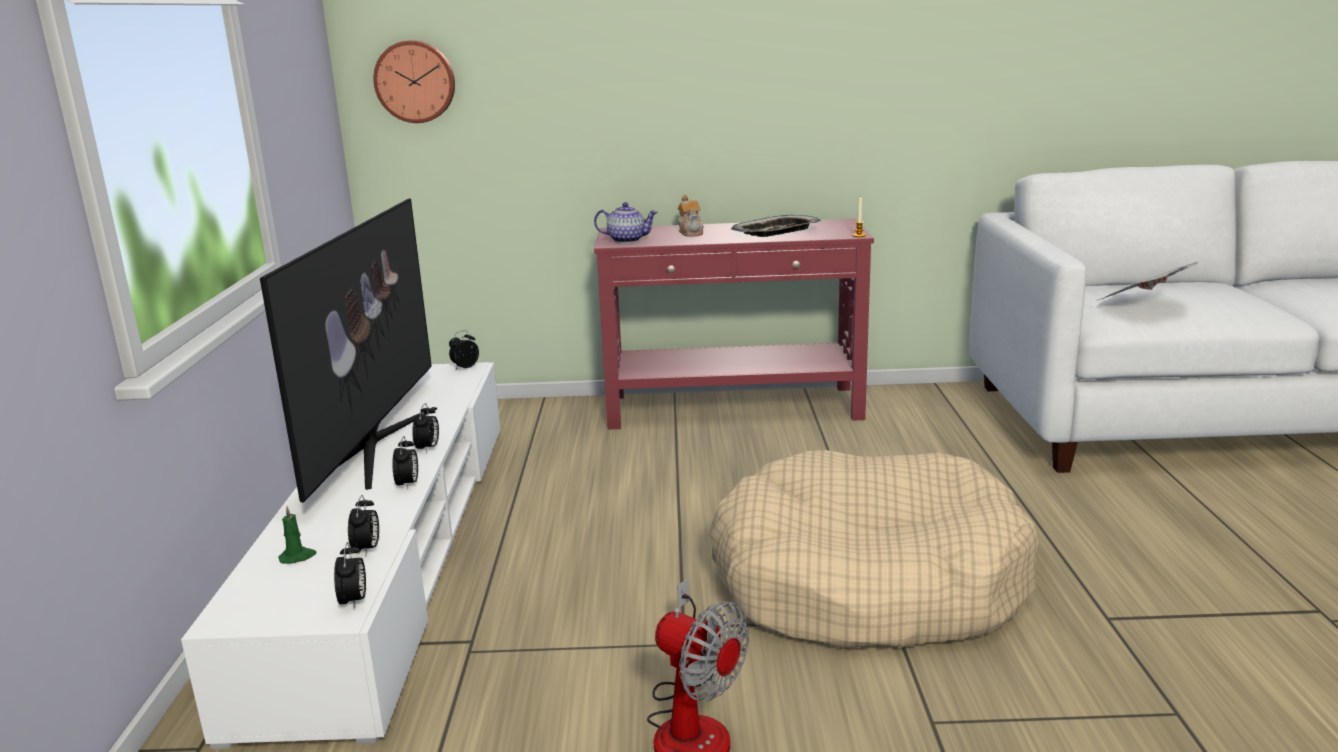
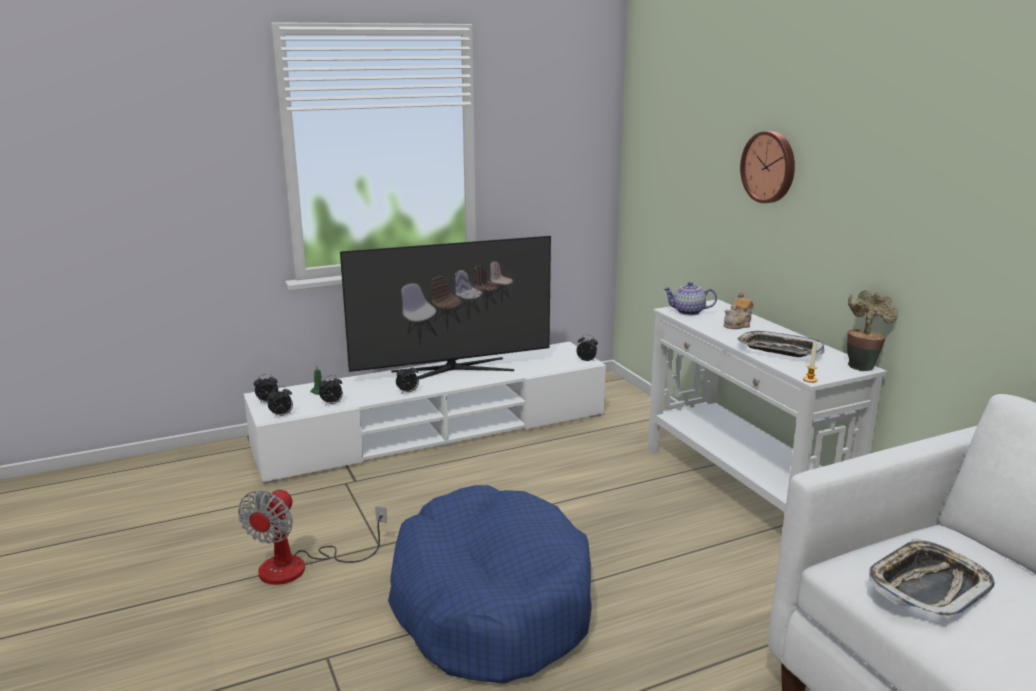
camera: 65 degrees right, 0 degrees up
wall clock [373,40,455,123] -> wall clock moved to [740,131,795,203]
alarm clock [412,403,439,454] -> alarm clock moved to [254,374,278,404]
teapot [594,202,658,243] -> teapot turned 120 degrees clockwise [663,282,717,316]
red console table [594,218,874,430] -> white console table [648,299,887,513]
beige dog bed [709,450,1039,649] -> blue dog bed [388,485,592,684]
newspaper [1099,262,1198,300] -> tray [869,538,995,620]
none -> potted plant [847,290,898,371]

